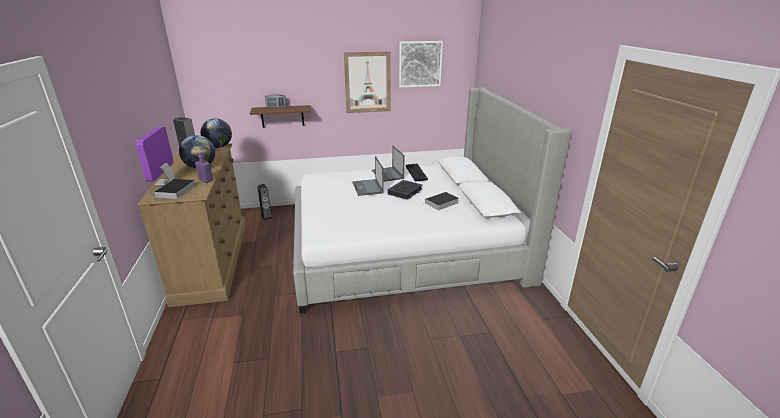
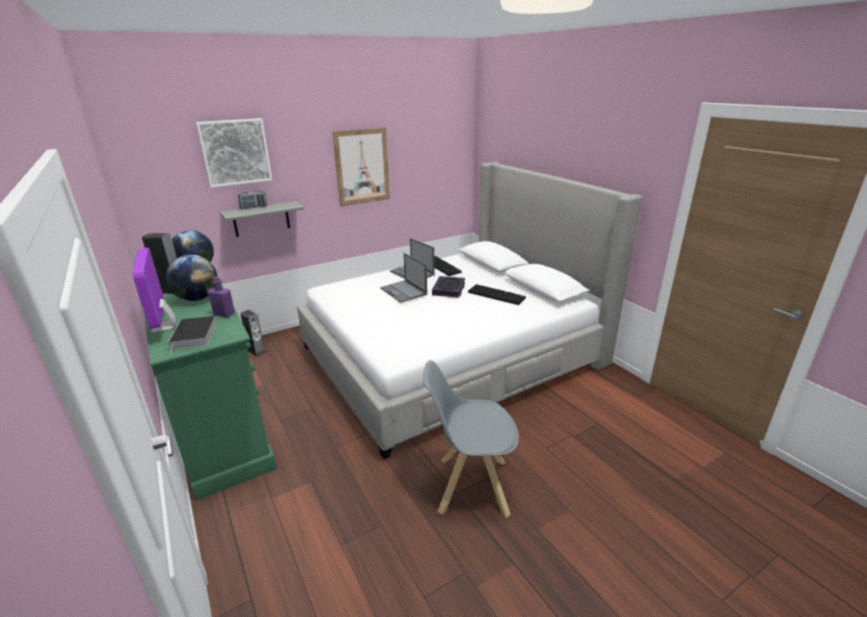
camera: 20 degrees left, 0 degrees up
brown dresser [137,144,246,307] -> green dresser [143,276,277,501]
brown shelf [250,105,311,128] -> grey shelf [220,201,304,237]
picture [399,41,443,88] -> picture moved to [196,118,272,188]
book [422,192,459,210] -> keyboard [468,284,526,305]
none -> grey chair [423,360,519,518]

